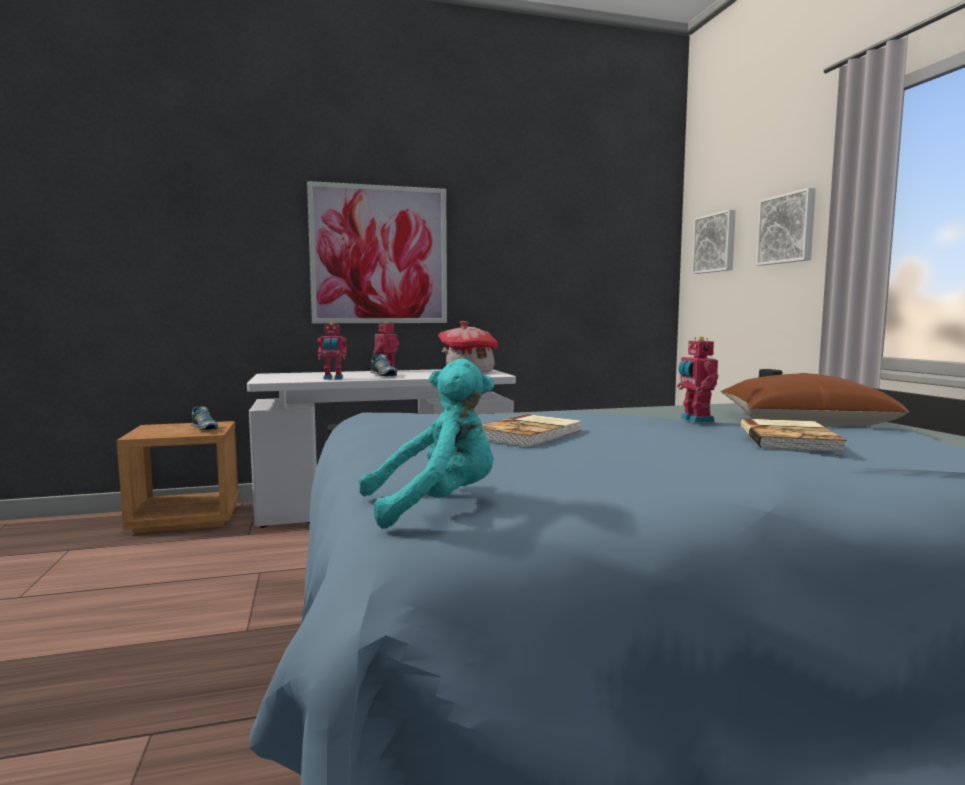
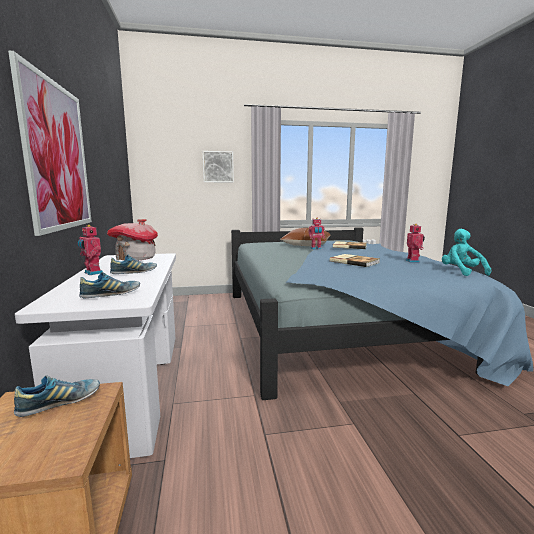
camera: 85 degrees left, 5 degrees up
toy robot [318,322,347,380] -> toy robot moved to [405,224,425,263]
picture [692,209,736,274] -> none
none -> shoe [79,272,140,299]

